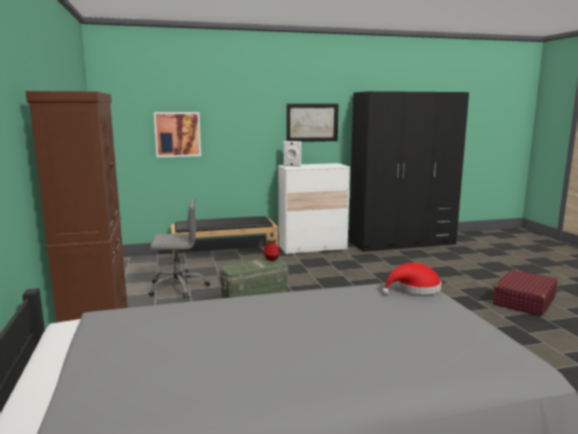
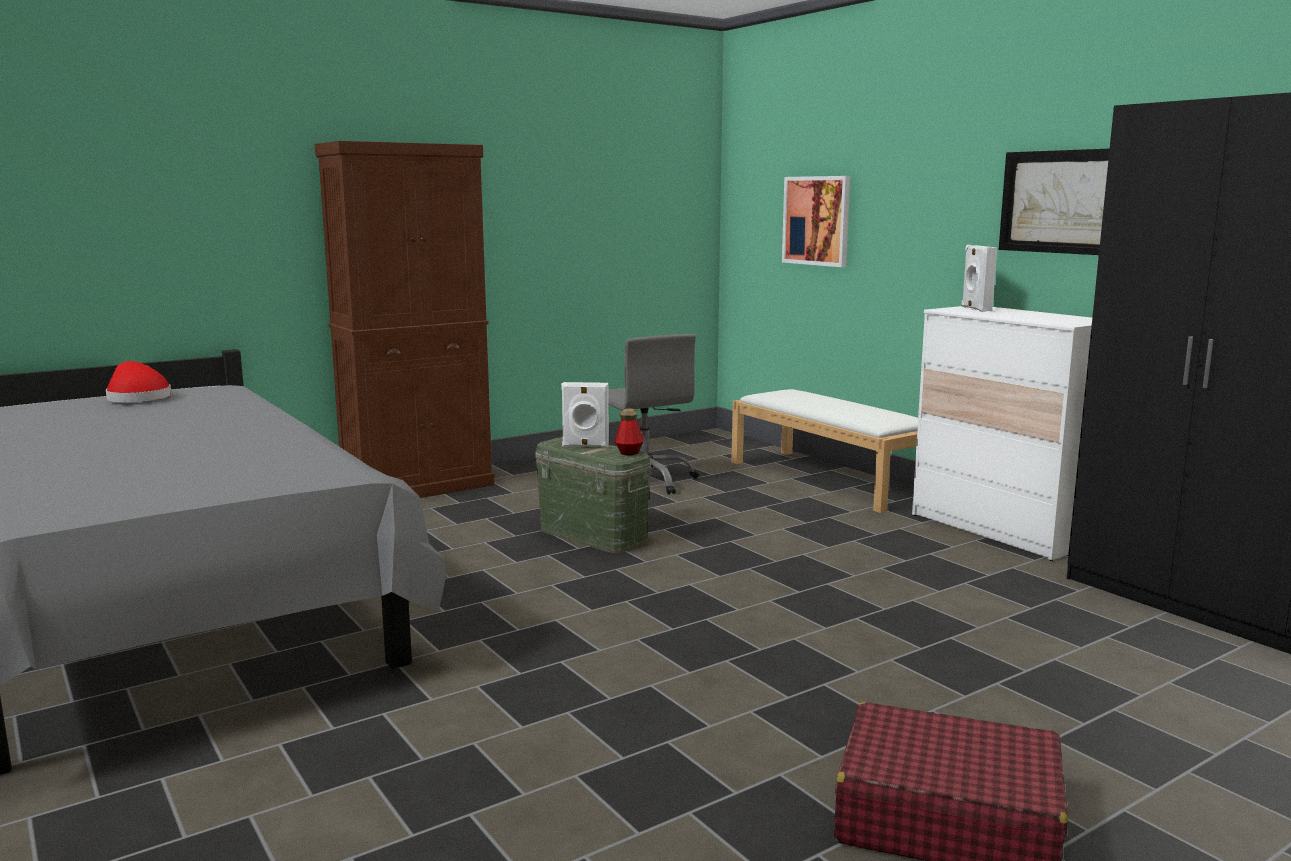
camera: 70 degrees right, 0 degrees up
black bench [171,216,278,266] -> white bench [731,389,918,513]
red hat [382,263,441,295] -> red hat moved to [106,361,171,402]
none -> white speaker [561,382,609,447]

